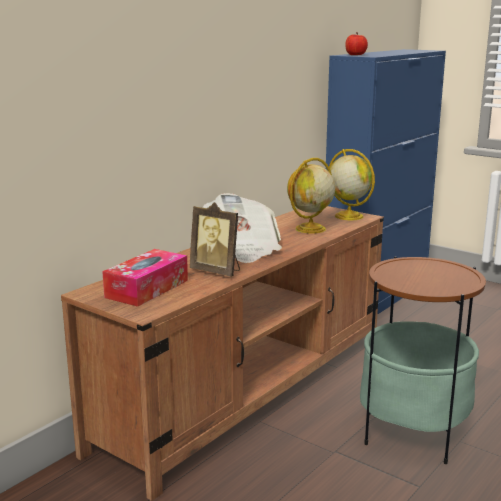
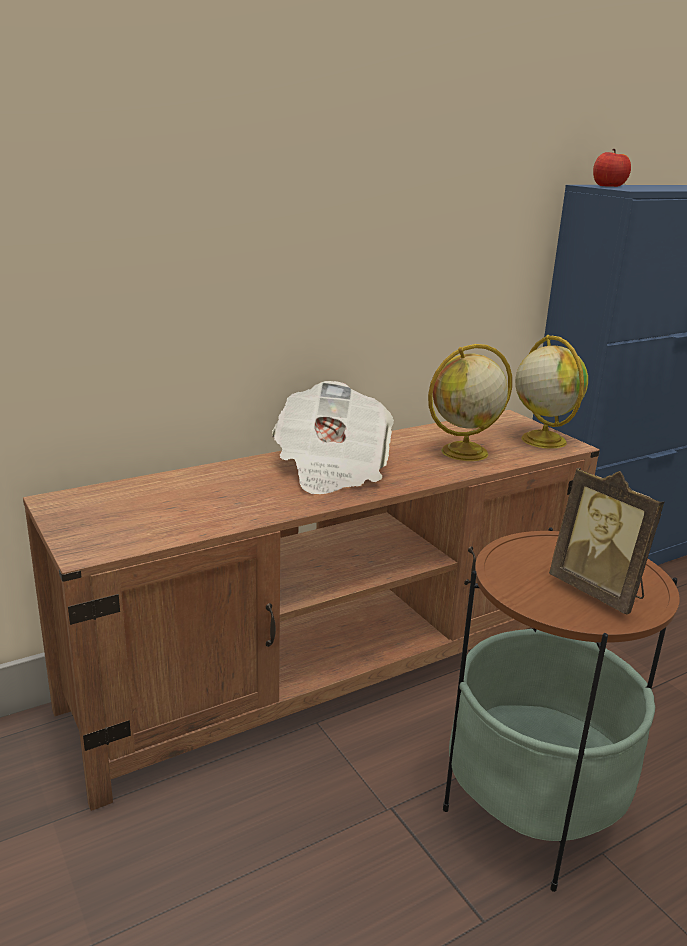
camera: 20 degrees right, 5 degrees up
tissue box [102,249,188,307] -> none
picture frame [189,202,240,277] -> picture frame moved to [549,468,664,615]

